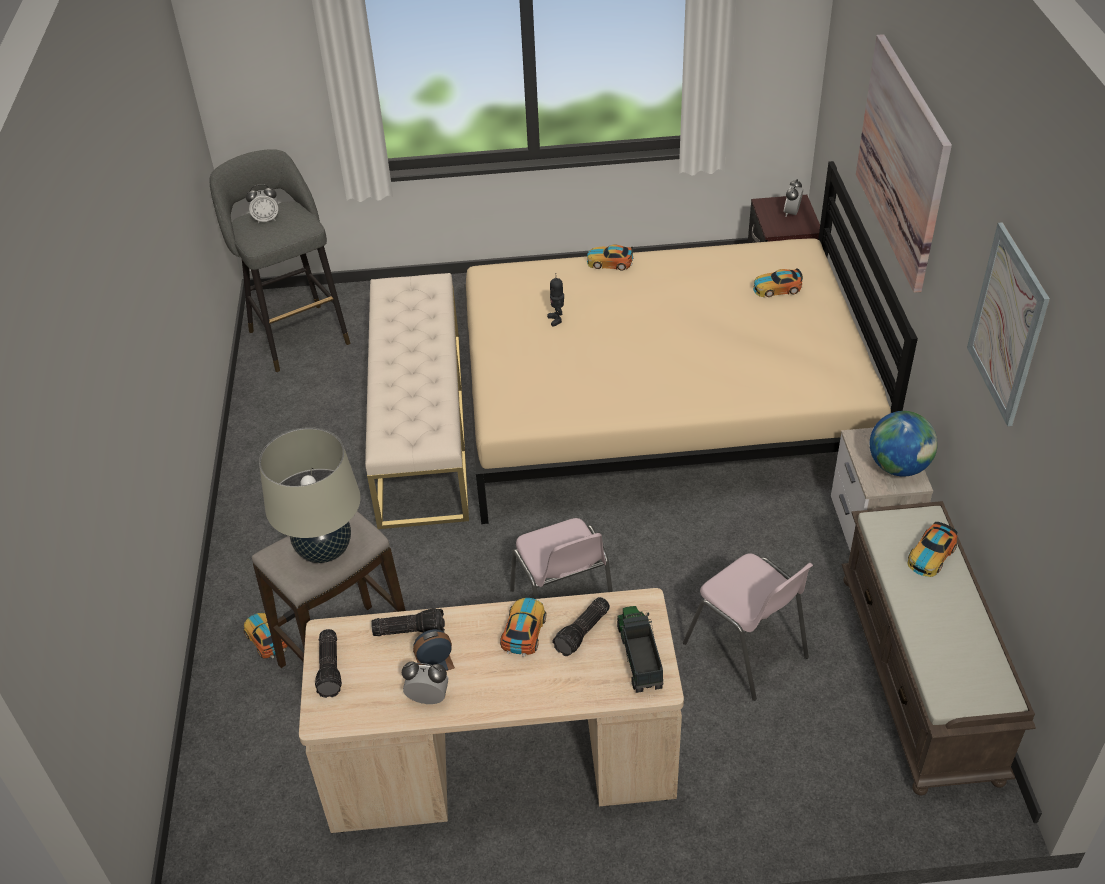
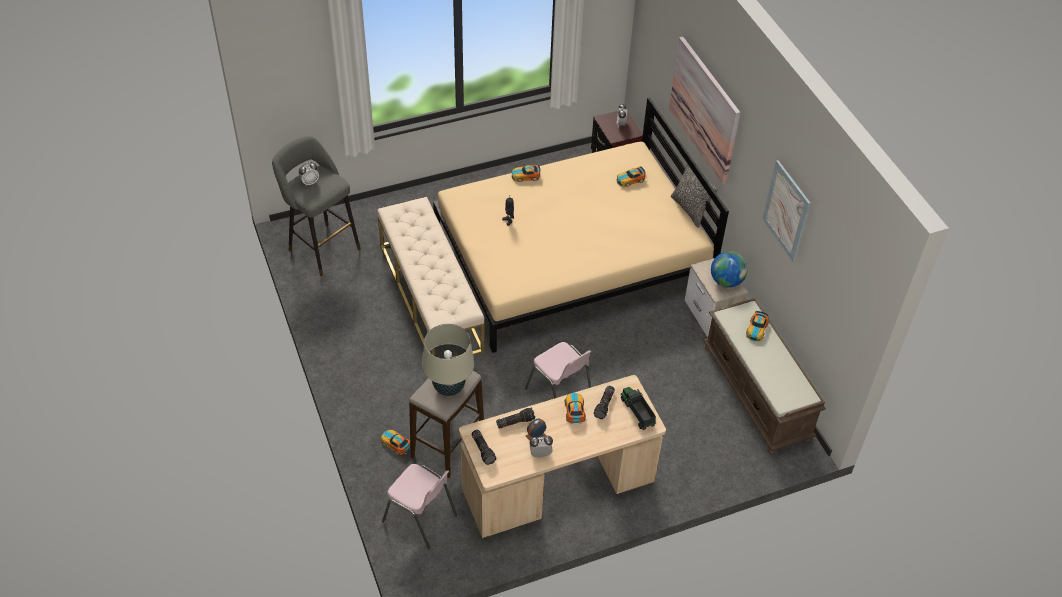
camera: 20 degrees left, 5 degrees up
pink chair [683,553,813,701] -> pink chair moved to [382,464,457,549]
none -> pillow [671,164,718,228]

